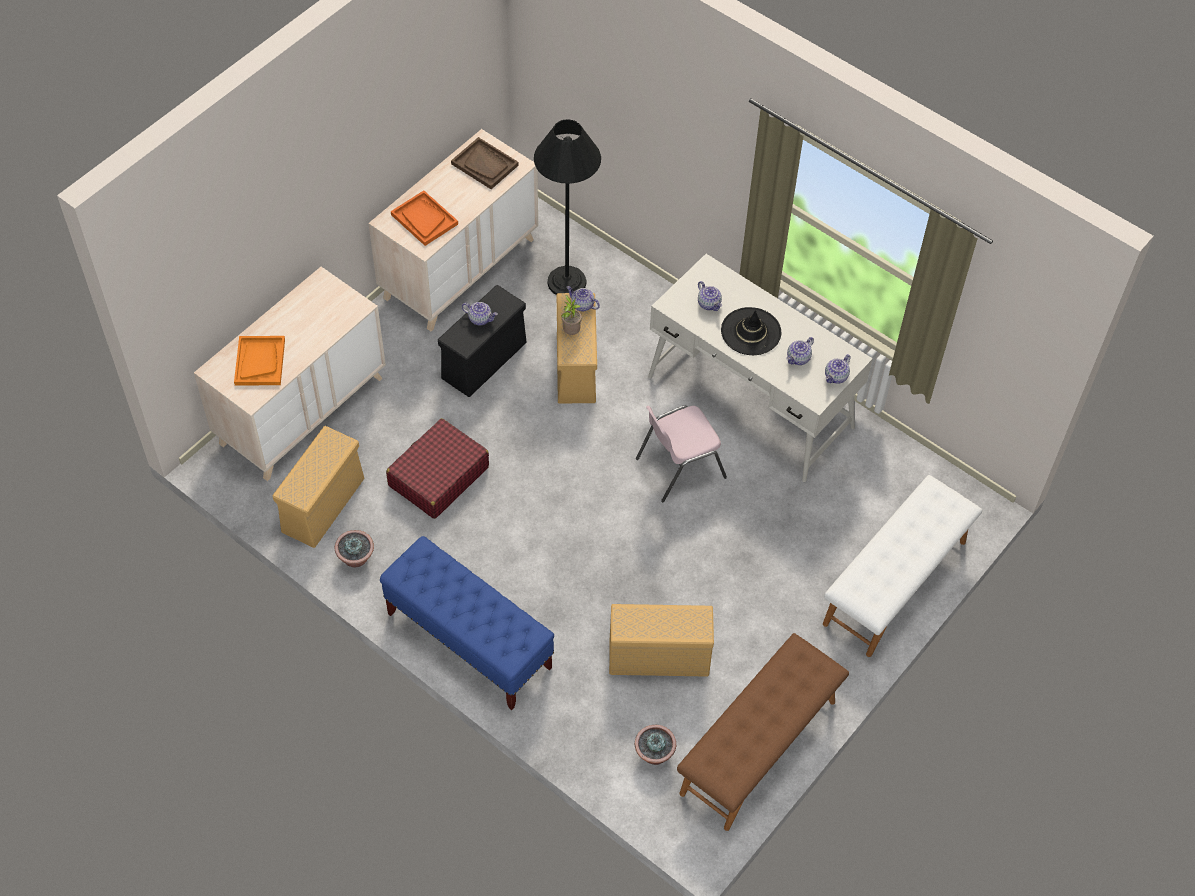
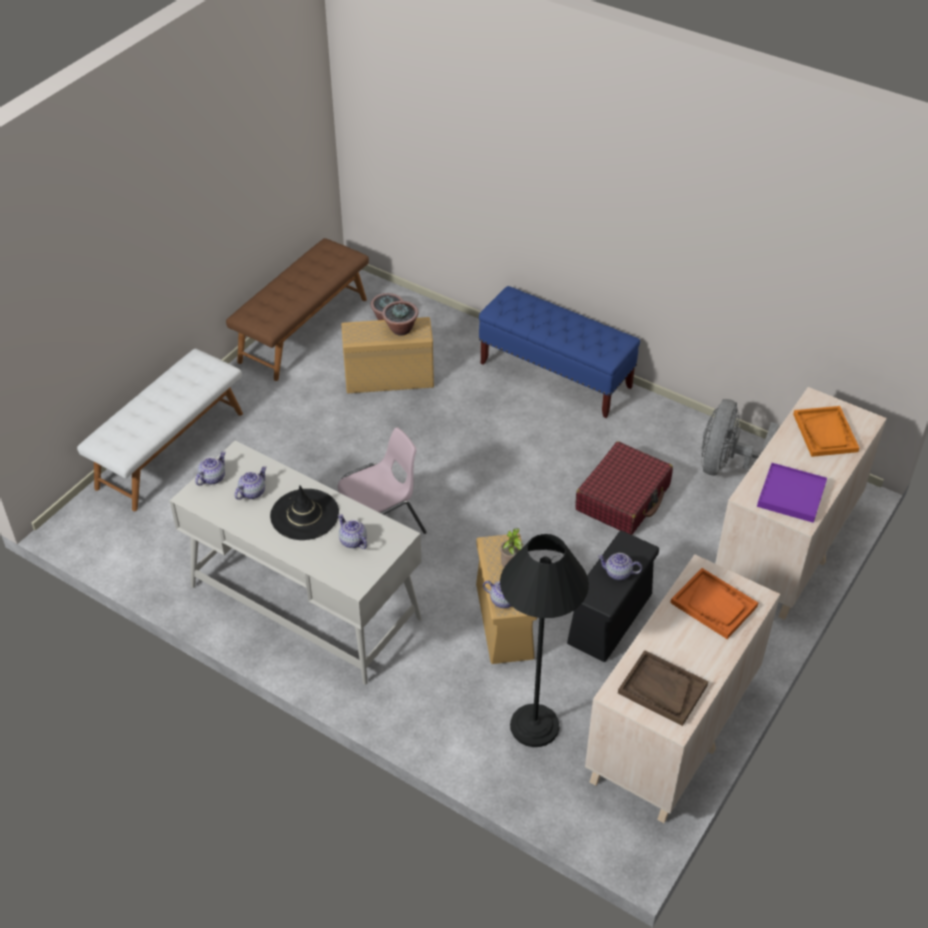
camera: 175 degrees right, 10 degrees down
beige storage box [272,426,365,548] -> grey fan [701,399,778,476]
potted plant [334,530,374,567] -> potted plant moved to [382,301,418,336]
none -> purple tray [757,463,827,523]

